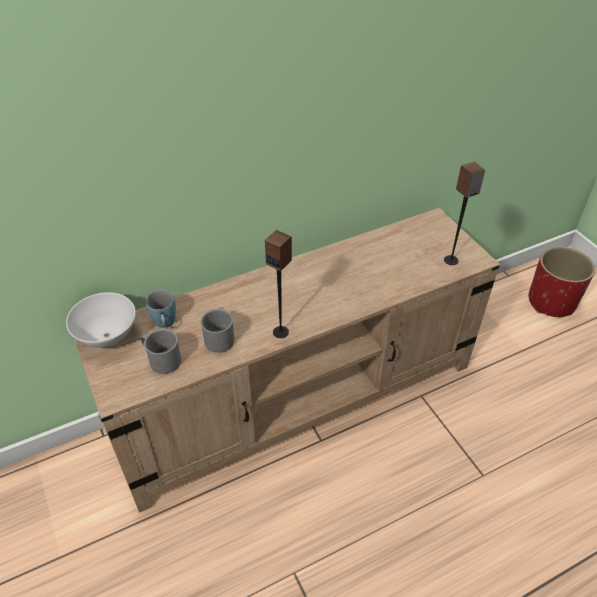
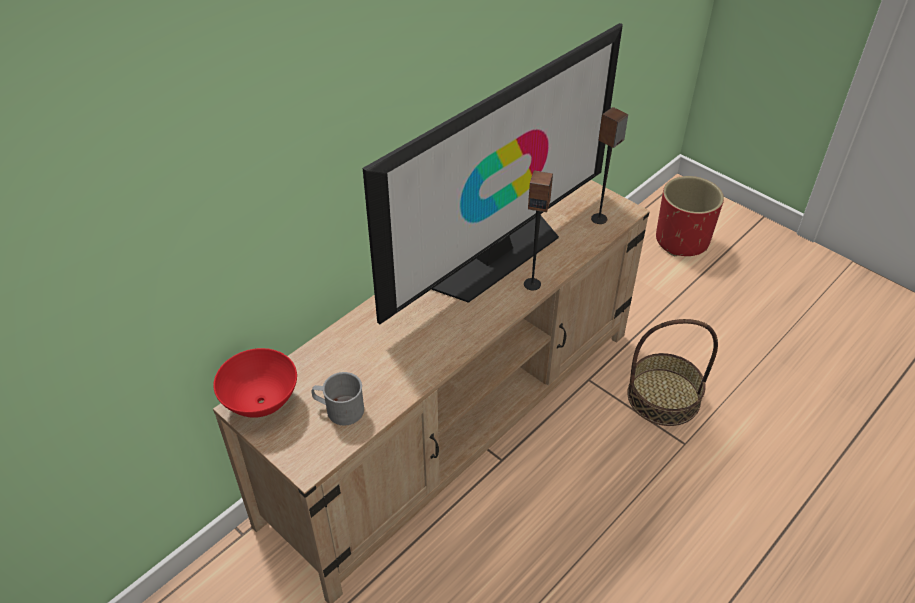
camera: 20 degrees left, 0 degrees up
white bowl [66,292,136,348] -> red bowl [213,348,297,418]
blue mug [146,290,176,328] -> none
grey mug [201,307,235,353] -> none
speaker [265,230,292,338] -> speaker moved to [524,170,553,291]
none -> television [363,23,623,324]
none -> basket [627,319,718,426]

